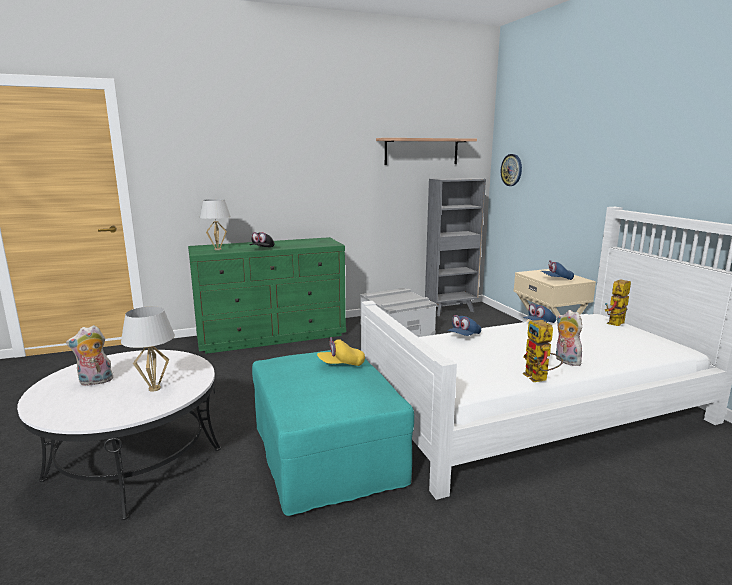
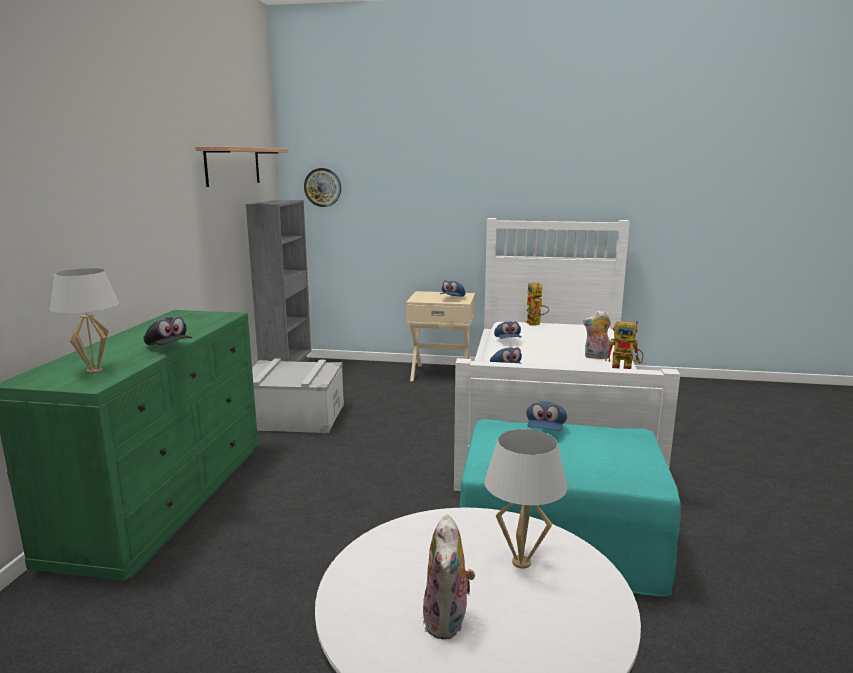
camera: 60 degrees left, 0 degrees up
yellow cap [317,337,365,366] -> blue cap [526,401,567,431]

